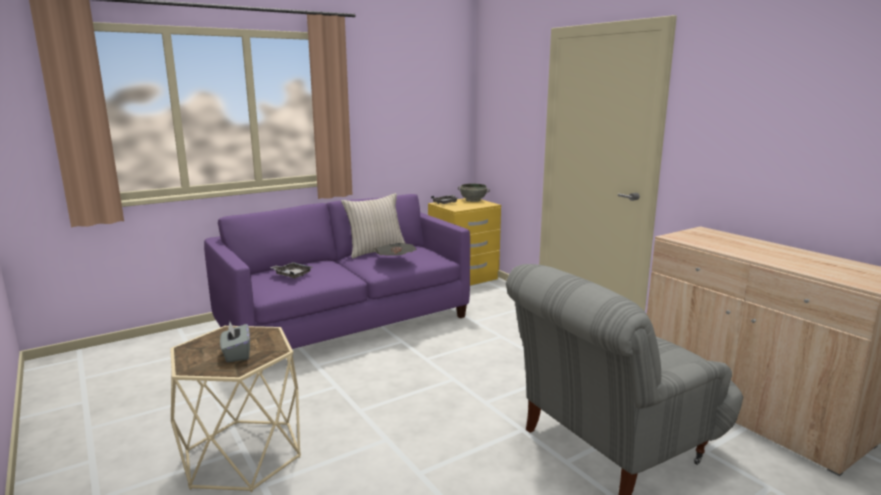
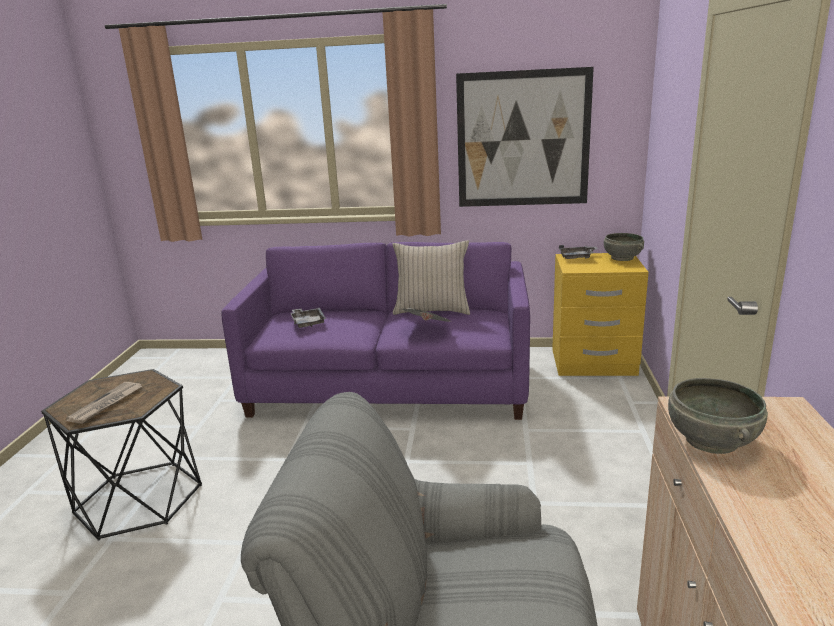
camera: 40 degrees right, 5 degrees up
beige side table [170,326,301,492] -> black side table [41,369,202,541]
grey tissue box [220,322,250,362] -> newspaper [66,382,142,424]
none -> picture [456,67,594,207]
none -> grey bowl [668,378,768,454]

